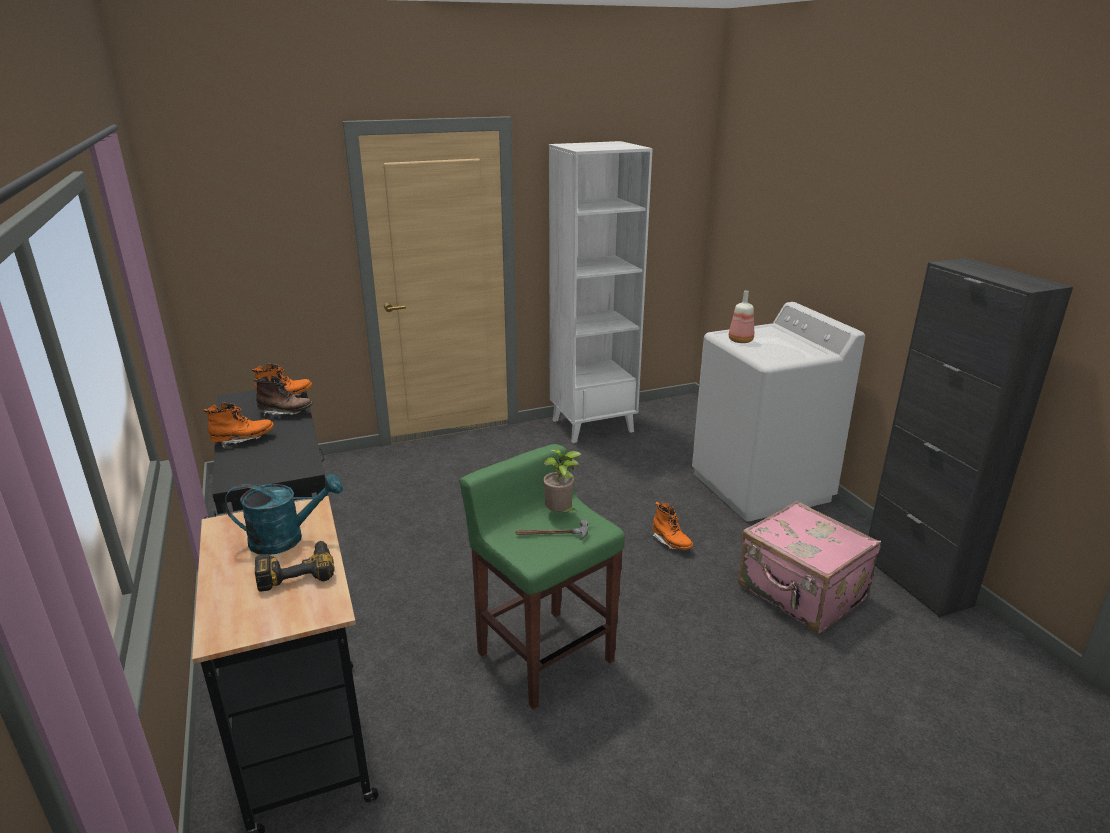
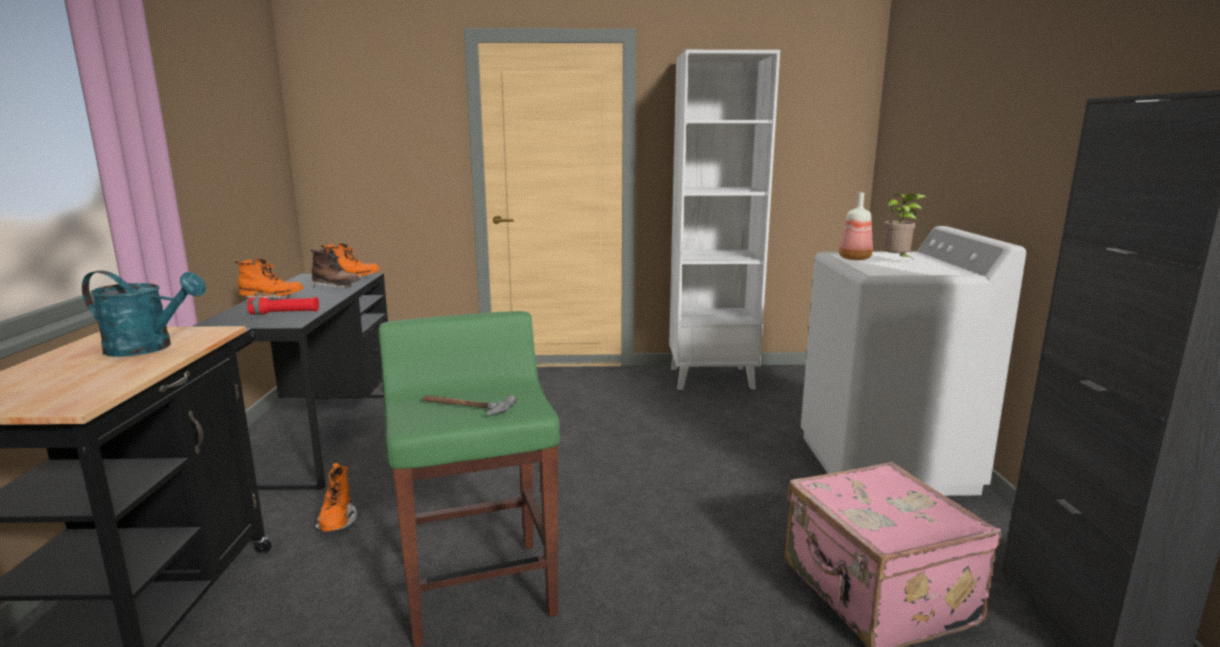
camera: 20 degrees right, 10 degrees down
power drill [255,541,334,592] -> none
potted plant [543,450,582,512] -> potted plant moved to [883,194,926,261]
orange boot [652,502,693,550] -> orange boot moved to [315,463,357,532]
none -> red flashlight [247,297,319,315]

